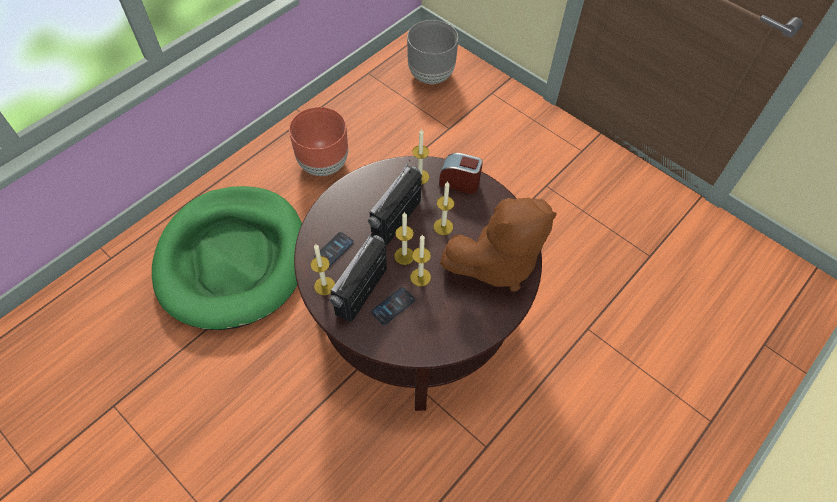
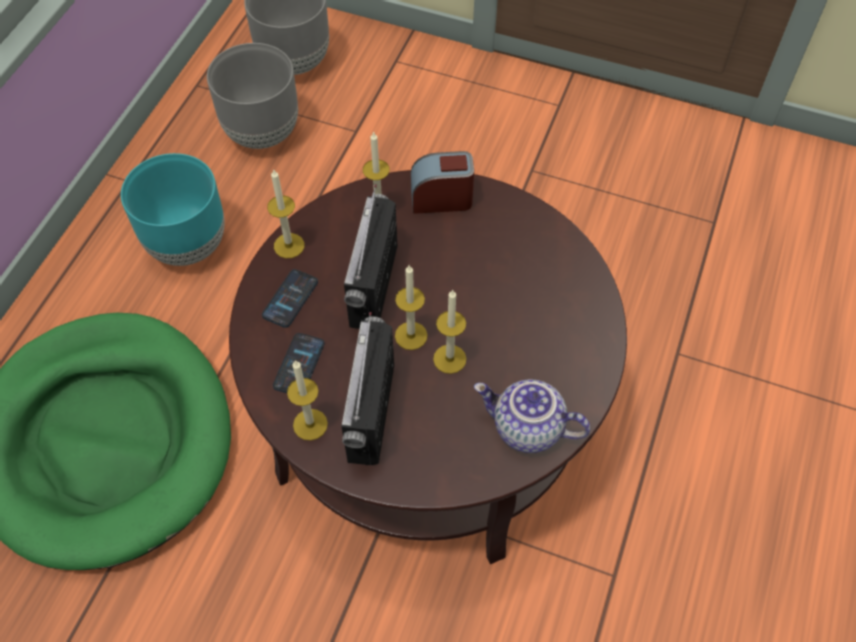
camera: 20 degrees left, 0 degrees up
brown planter [289,107,348,176] -> turquoise planter [121,153,225,266]
phone [371,287,415,325] -> phone moved to [262,269,318,328]
candle [434,181,454,235] -> candle moved to [267,169,305,258]
brown plush toy [440,198,557,292] -> none
none -> grey planter [207,43,298,149]
none -> teapot [474,379,590,453]

